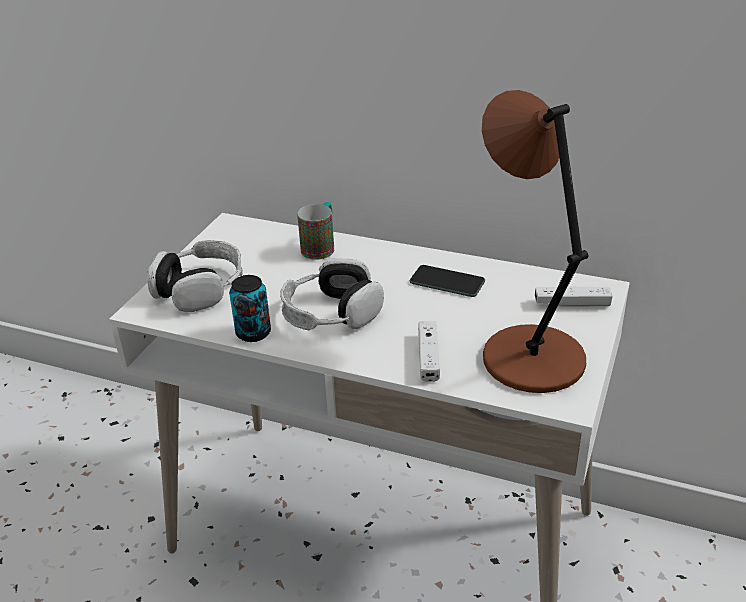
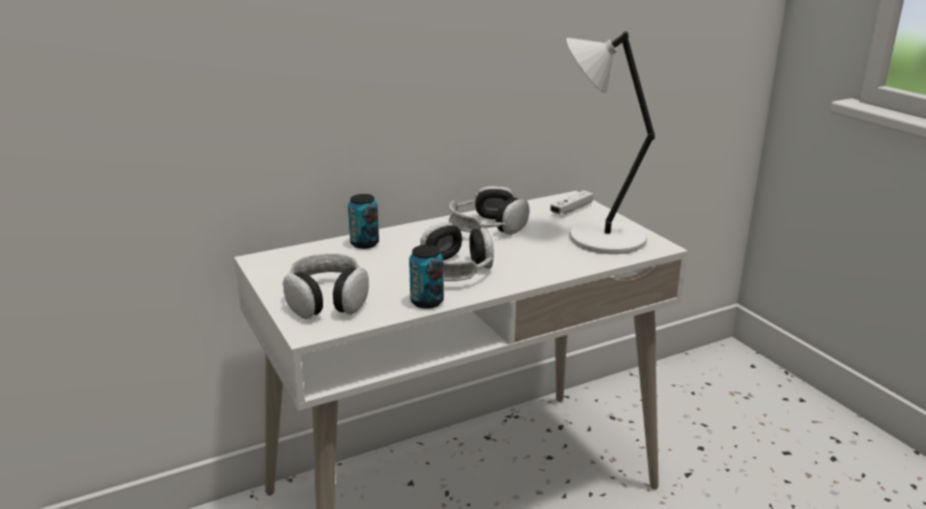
camera: 50 degrees left, 10 degrees down
mug [297,202,334,260] -> can [348,194,379,249]
phone [410,265,485,297] -> headphones [448,186,529,235]
white game controller [418,321,440,382] -> none
brown table lamp [482,90,588,393] -> white table lamp [566,31,655,254]

